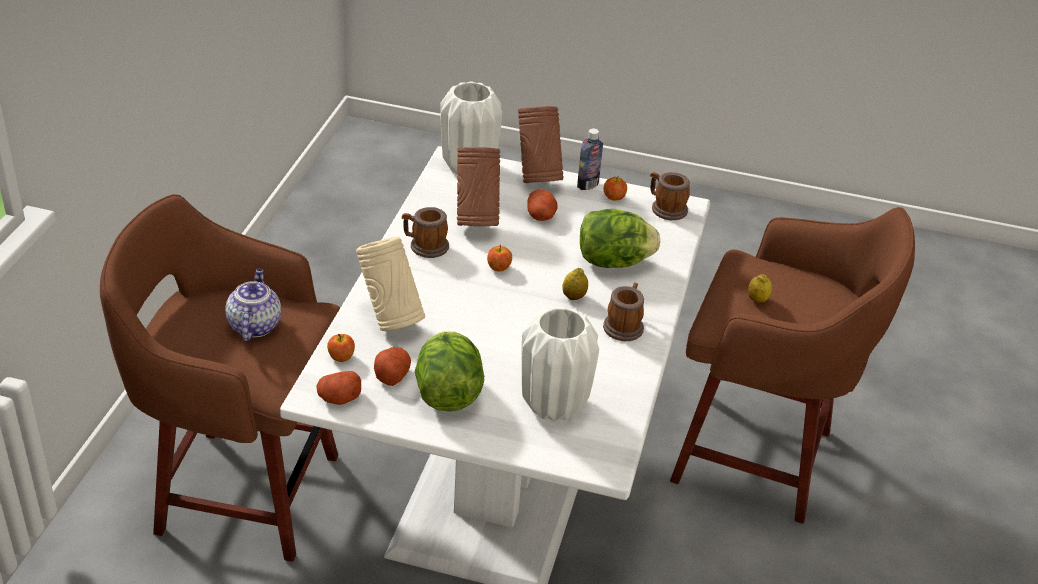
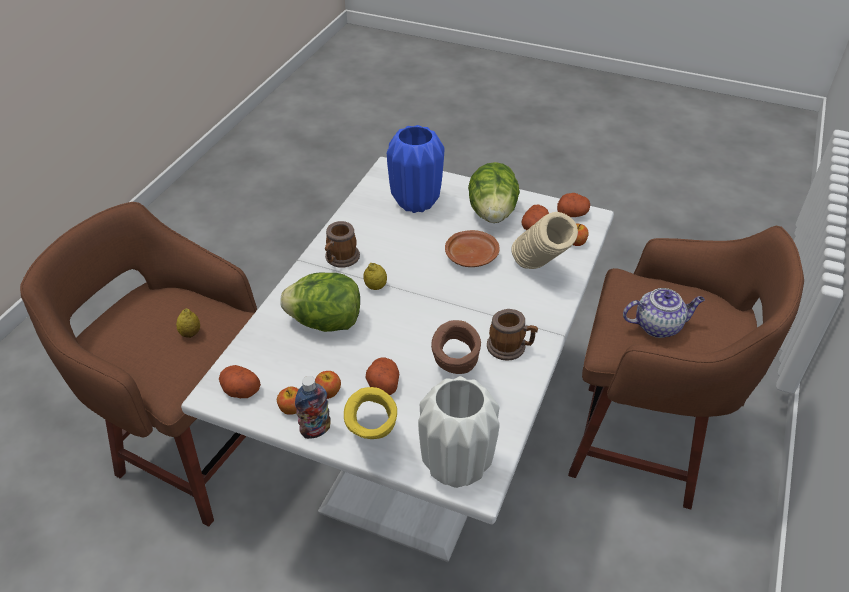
camera: 170 degrees left, 5 degrees up
teapot [225,268,281,341] -> teapot turned 105 degrees counterclockwise [623,288,705,338]
apple [487,244,512,272] -> apple moved to [315,371,341,399]
brown vase [518,106,564,183] -> yellow vase [344,387,397,439]
white vase [521,306,599,422] -> blue vase [387,125,444,213]
mug [650,172,690,220] -> potato [219,365,261,398]
none -> brown plate [445,230,500,267]

